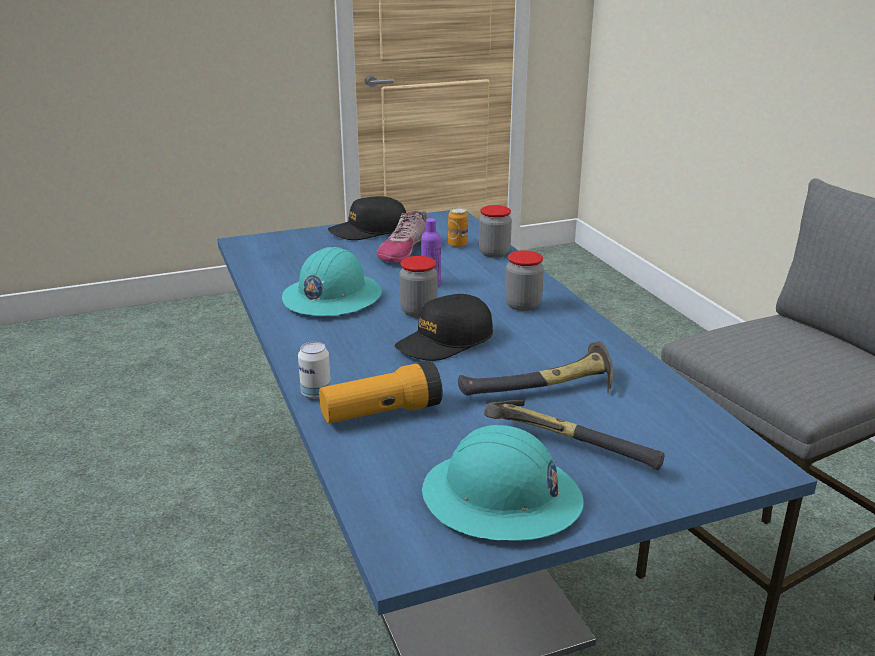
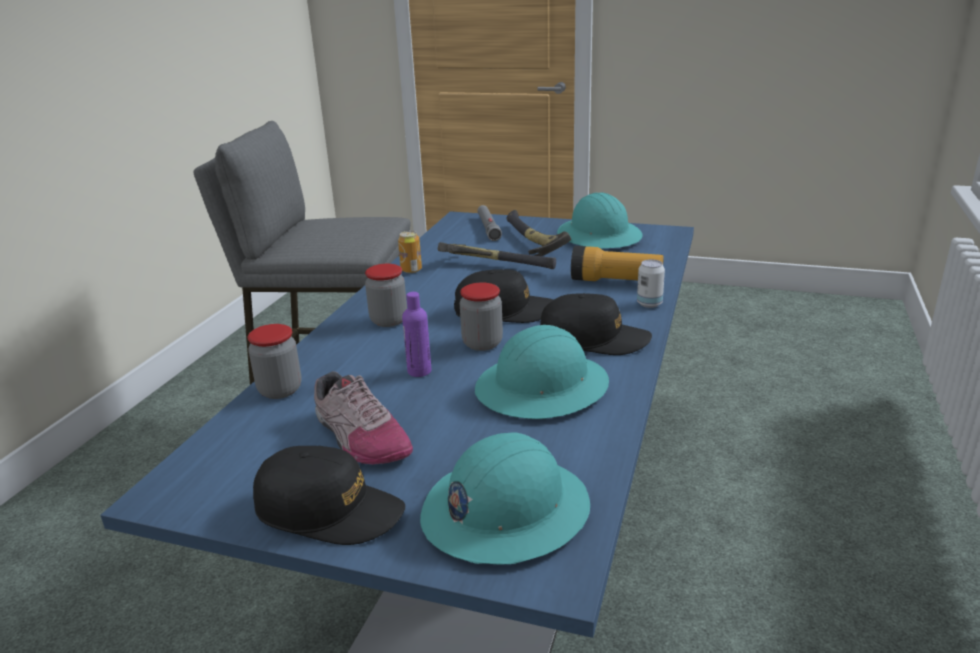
camera: 140 degrees left, 0 degrees up
shoe [377,211,428,263] -> shoe turned 75 degrees clockwise [314,371,413,464]
can [448,208,468,248] -> can moved to [398,231,422,273]
none -> turquoise hard hat [420,433,590,564]
none -> grey flashlight [477,205,502,241]
none -> black cap [540,293,652,355]

